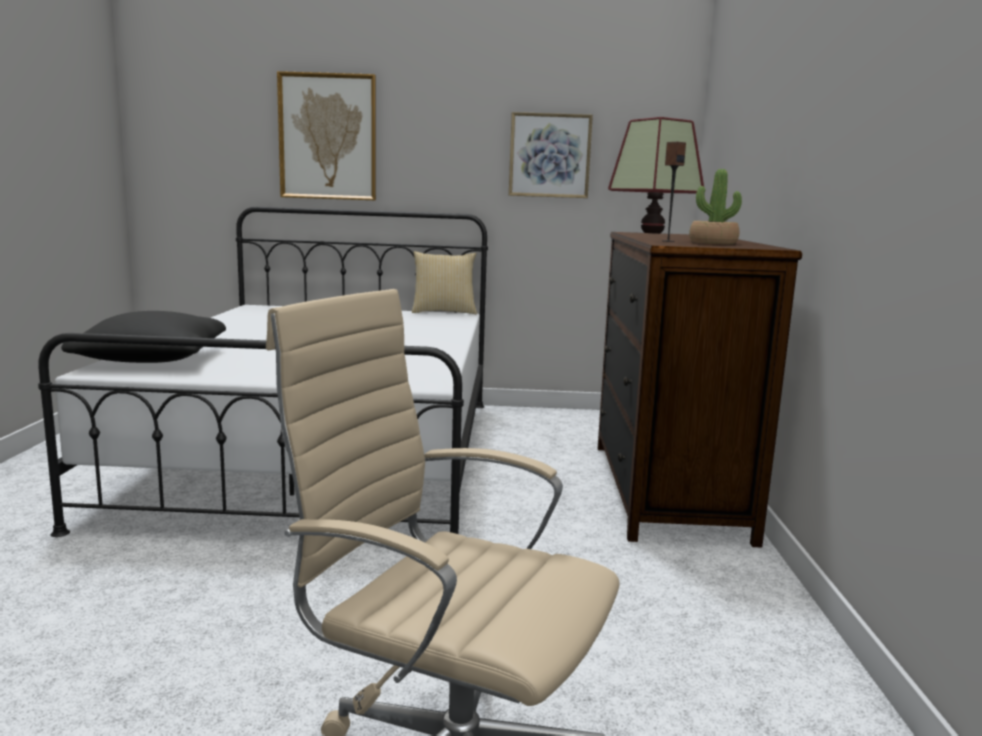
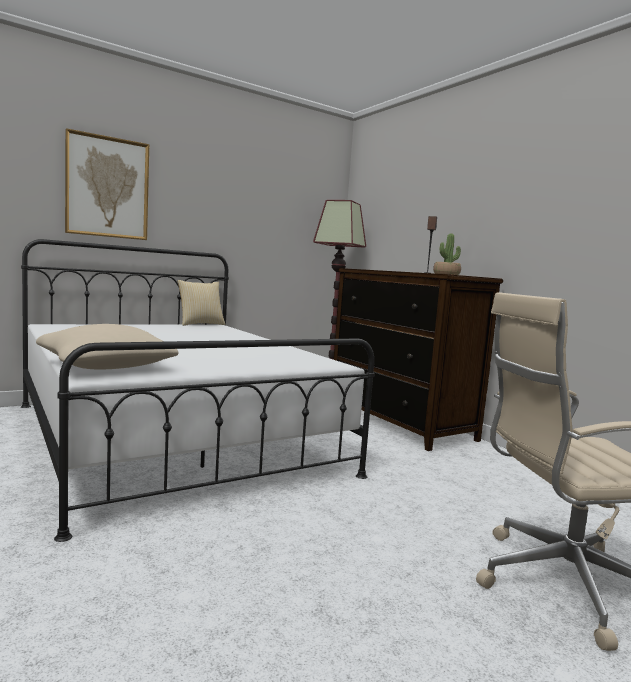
camera: 35 degrees left, 5 degrees down
black pillow [61,311,226,363] -> beige pillow [36,324,178,370]
picture [509,112,593,198] -> none

